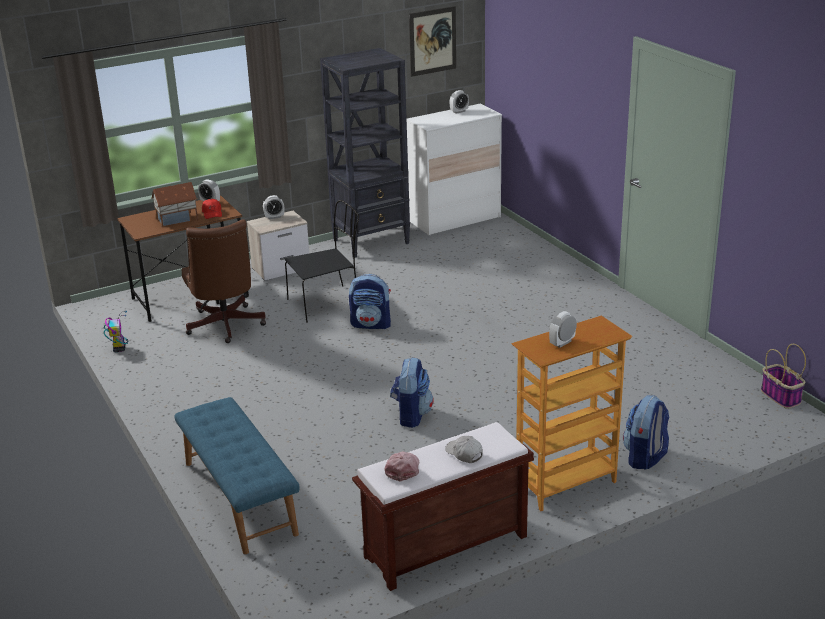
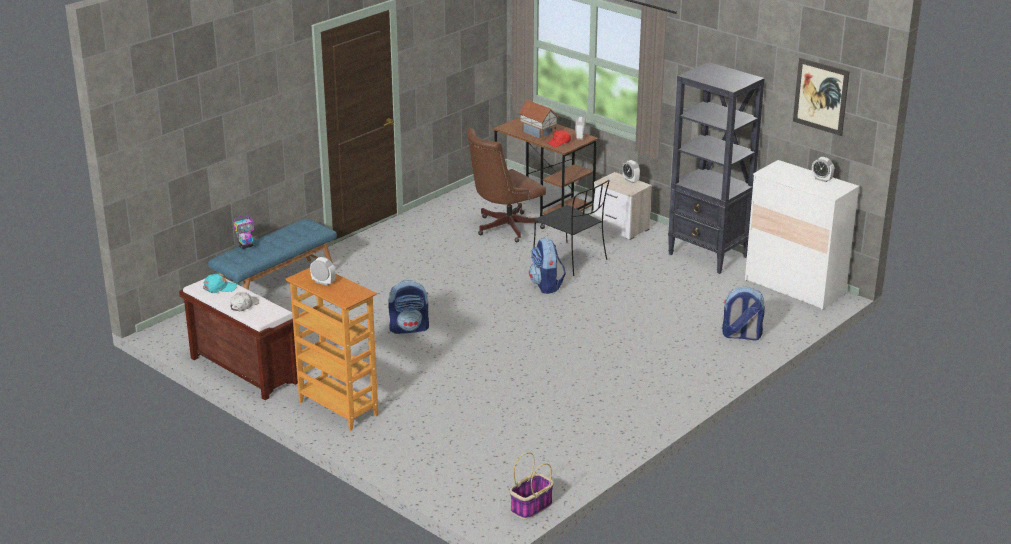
camera: 70 degrees right, 0 degrees up
toy robot [104,311,128,352] -> toy robot moved to [233,216,255,249]
pink cap [385,452,419,482] -> turquoise cap [203,274,237,293]
backpack [623,395,670,470] -> backpack moved to [722,287,765,341]

